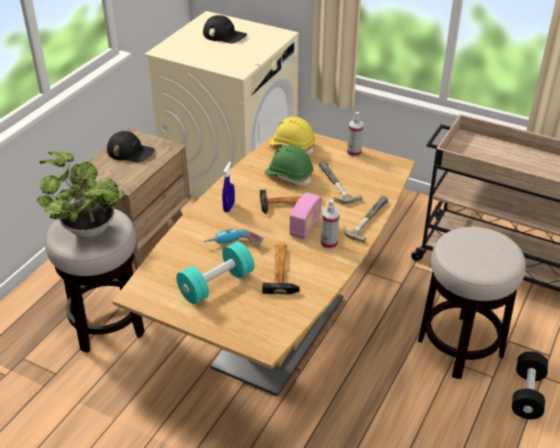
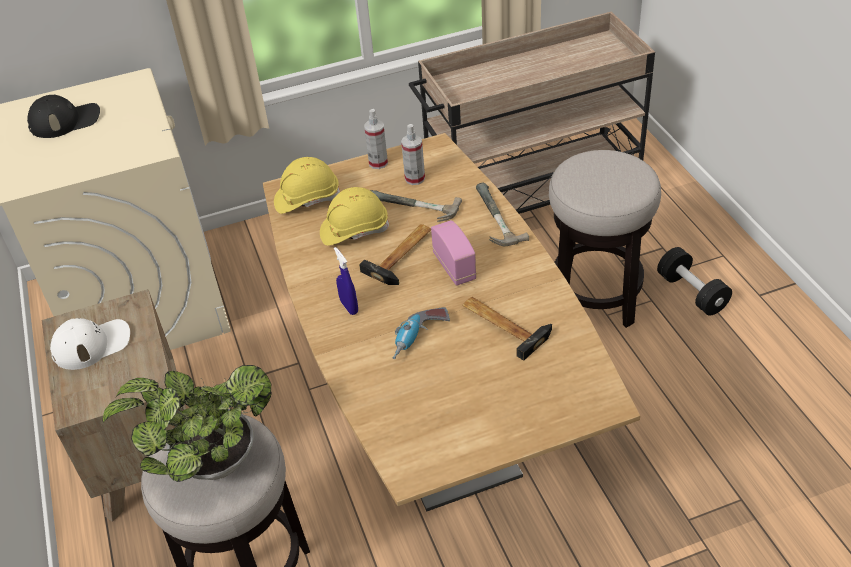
camera: 45 degrees left, 5 degrees up
black cap [107,131,155,163] -> white cap [50,318,130,370]
turquoise dumbbell [176,241,254,304] -> none
green hard hat [264,145,313,186] -> yellow hard hat [320,187,389,246]
spray bottle [321,200,340,249] -> spray bottle moved to [401,124,425,185]

